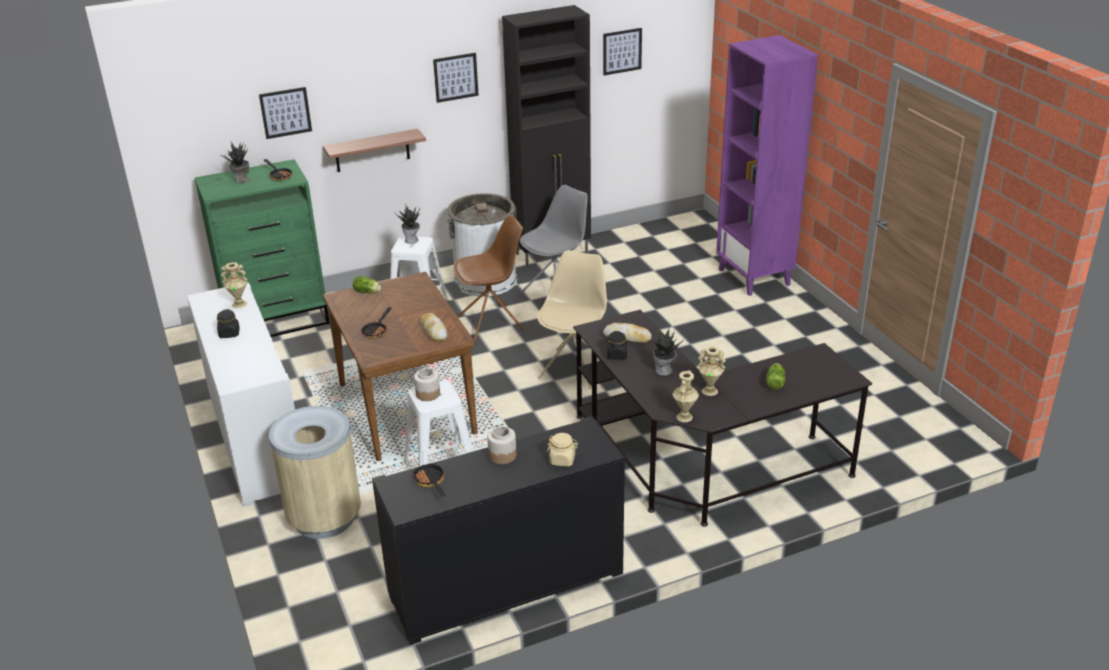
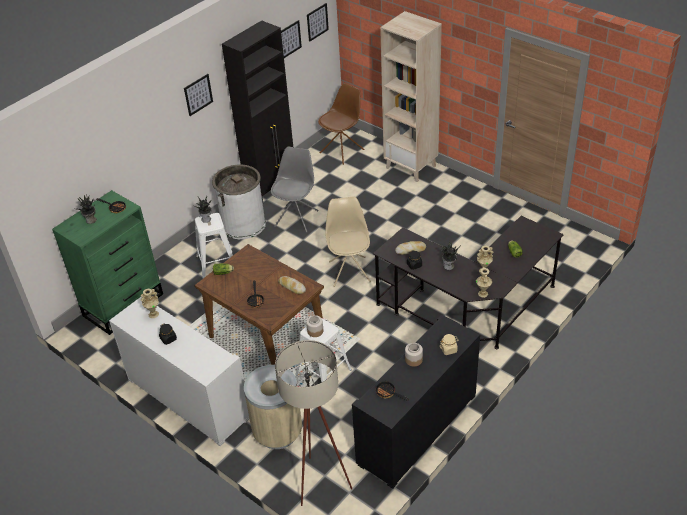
camera: 25 degrees left, 10 degrees up
picture [259,87,312,139] -> picture moved to [307,3,329,42]
shelf [323,129,426,172] -> none
brown chair [454,215,524,341] -> brown chair moved to [318,83,365,165]
purple bookcase [716,35,818,296] -> beige bookcase [380,11,442,182]
none -> beige floor lamp [275,340,353,506]

